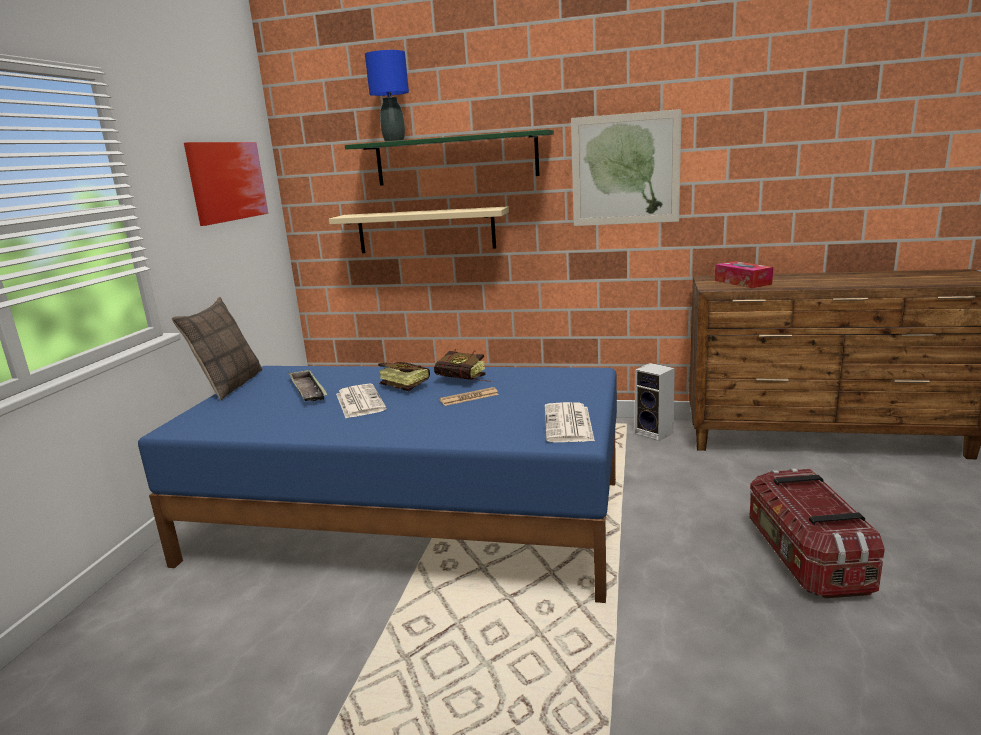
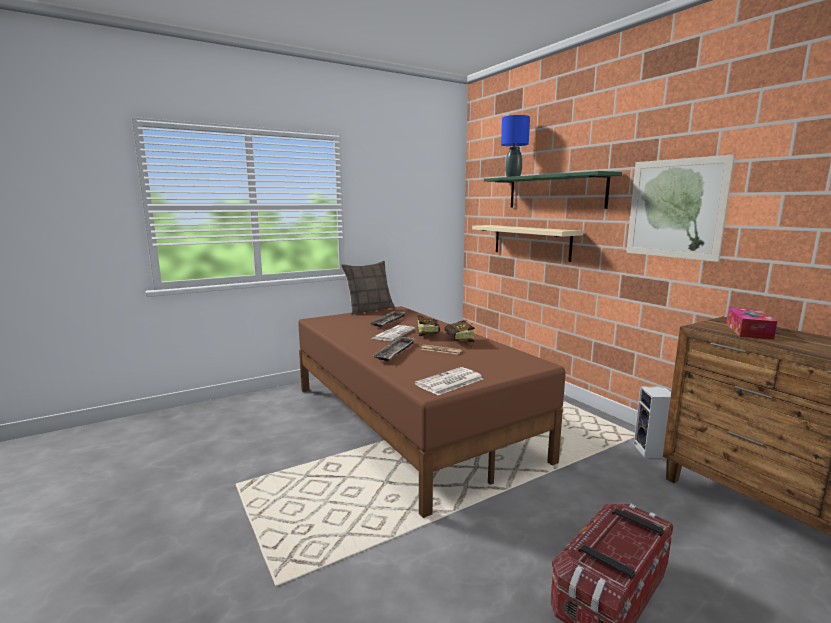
camera: 45 degrees right, 5 degrees down
blue bed [138,366,617,603] -> brown bed [298,306,566,518]
picture [184,142,268,226] -> none
none -> tray [373,336,415,361]

